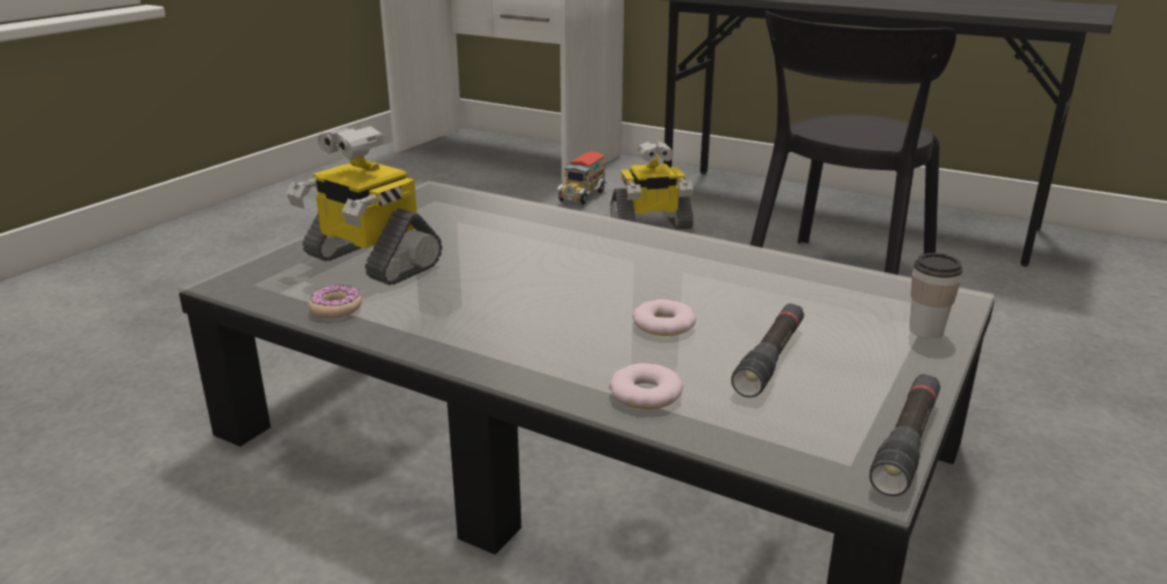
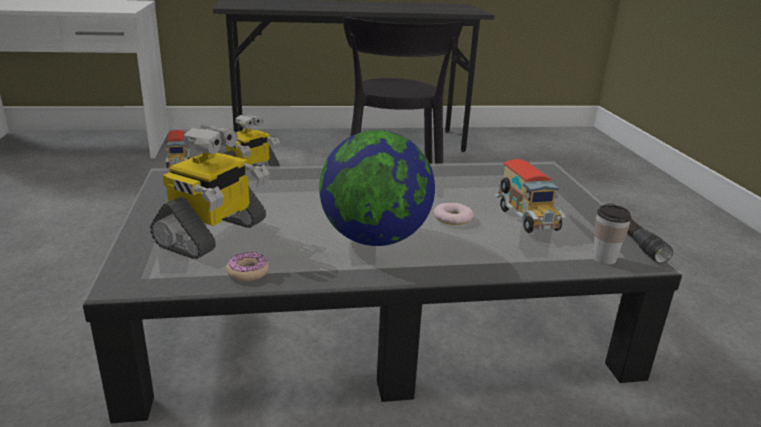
camera: 40 degrees left, 0 degrees up
toy robot [286,124,442,285] -> toy robot turned 60 degrees counterclockwise [150,125,270,259]
donut [609,363,683,409] -> none
black flashlight [731,303,804,398] -> toy truck [494,159,566,233]
cup [909,253,963,339] -> cup moved to [592,204,632,265]
none -> globe [319,130,435,246]

